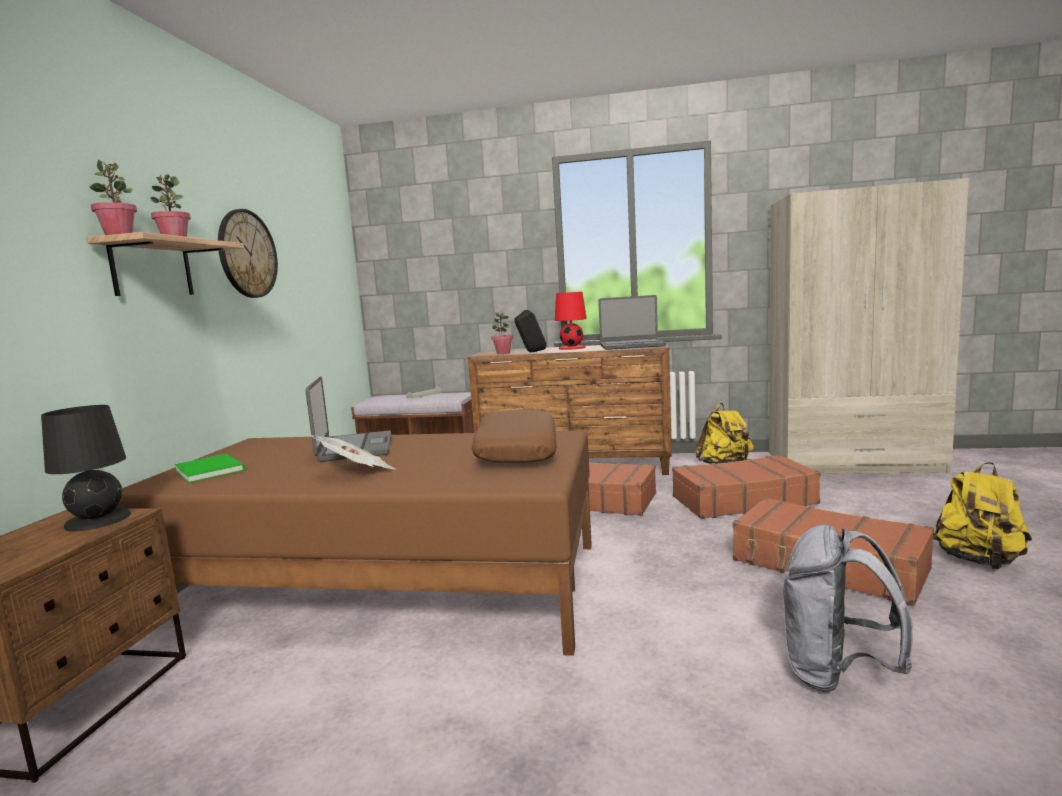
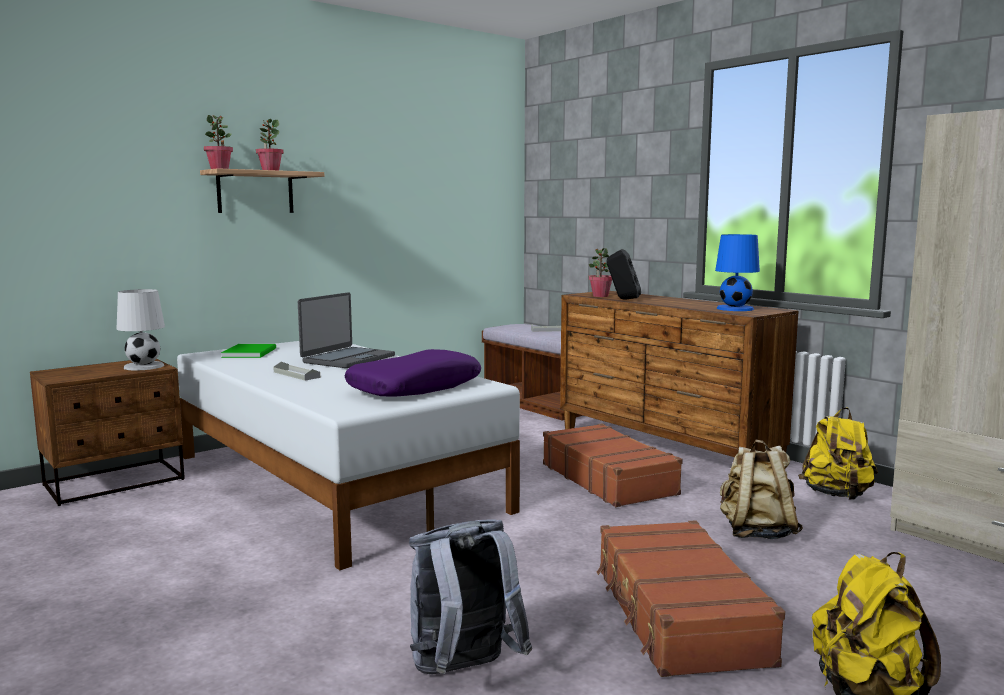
camera: 40 degrees right, 0 degrees up
black table lamp [41,405,131,531] -> white table lamp [117,289,165,371]
brown bed [116,430,592,656] -> white bed [177,341,520,570]
wall clock [218,209,278,298] -> none
newspaper [310,435,395,469] -> grey tray [273,362,320,381]
brown pillow [472,410,557,463] -> purple pillow [345,349,481,397]
red table lamp [555,292,587,350] -> none
laptop [598,295,666,350] -> blue table lamp [715,234,760,311]
brown suitcase [672,455,821,519] -> beige backpack [720,440,803,539]

